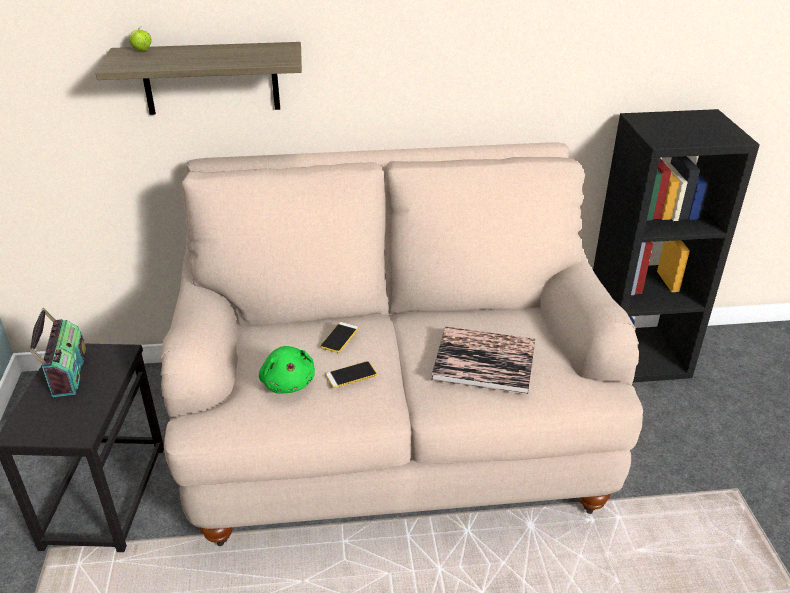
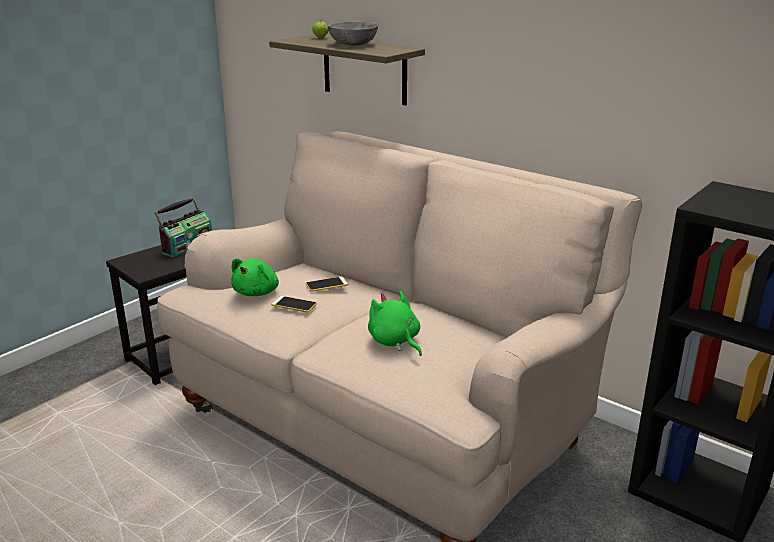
camera: 45 degrees right, 10 degrees down
book [431,327,535,395] -> green plush toy [368,291,422,356]
none -> grey bowl [328,21,378,46]

